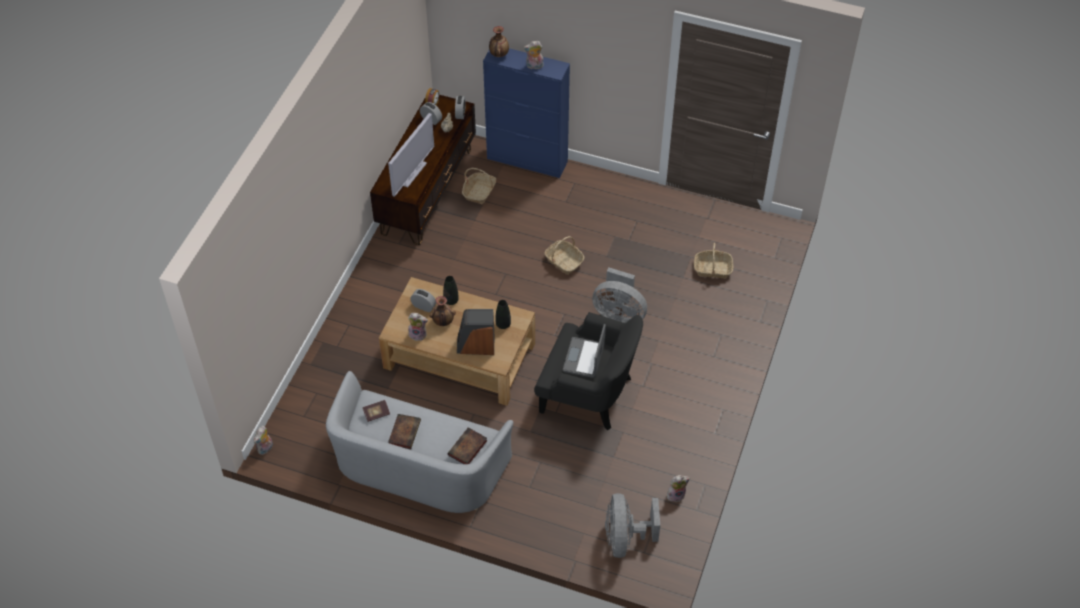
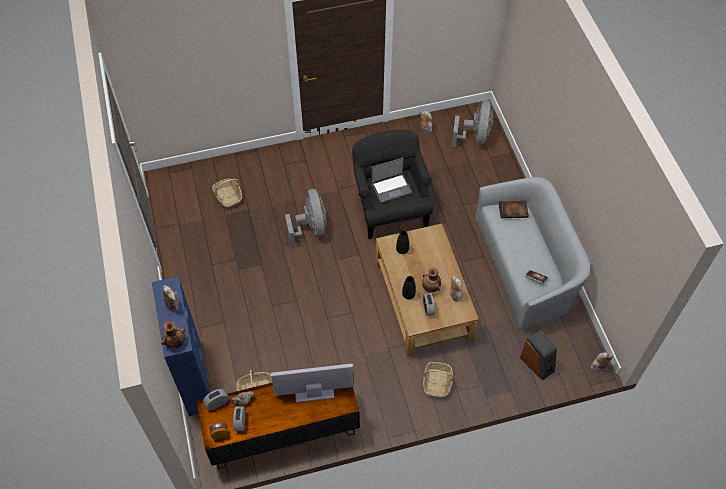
camera: 125 degrees left, 5 degrees up
book [388,414,421,449] -> none
speaker [457,309,494,355] -> speaker moved to [520,330,557,381]
basket [544,236,585,274] -> basket moved to [423,362,455,397]
grey fan [605,493,660,558] -> grey fan turned 45 degrees counterclockwise [451,100,493,147]

